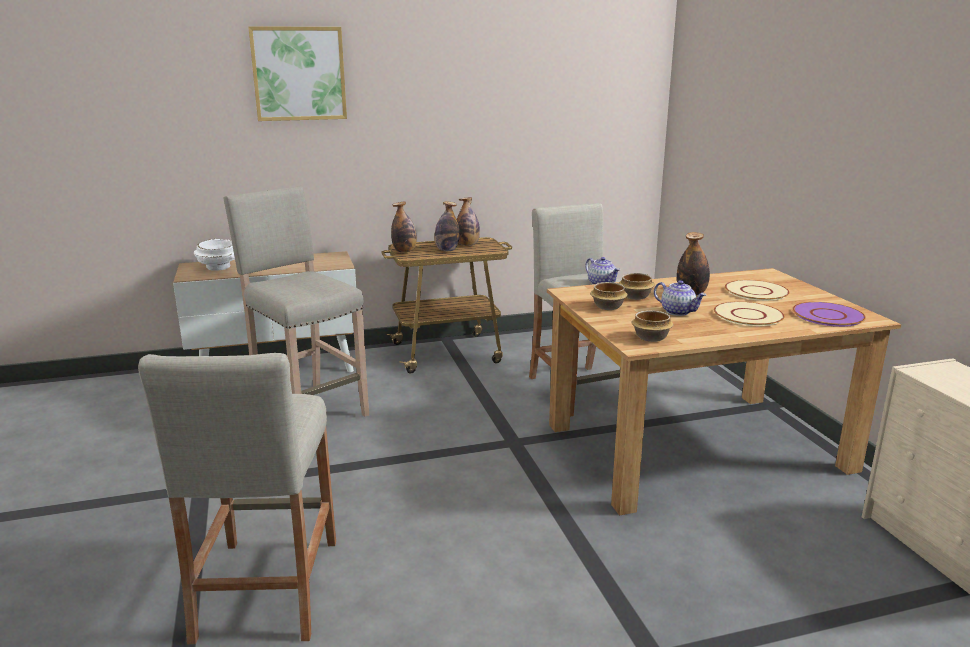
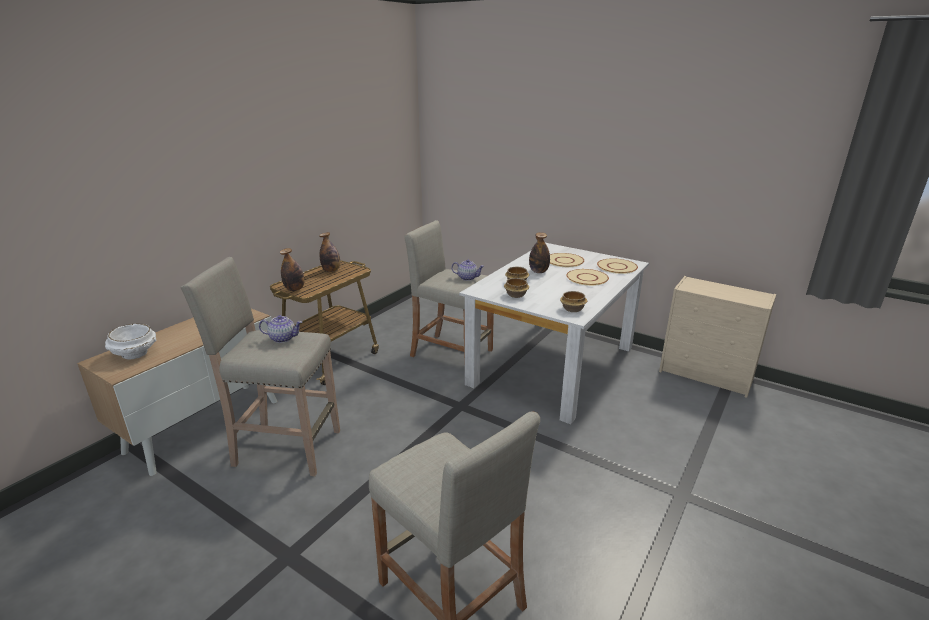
camera: 40 degrees left, 5 degrees up
picture [248,26,347,121] -> none
bottle [435,201,459,251] -> none
brown dining table [547,268,901,515] -> white dining table [459,243,649,424]
teapot [654,280,706,316] -> teapot moved to [259,315,302,343]
purple plate [792,302,866,327] -> beige plate [597,258,638,274]

